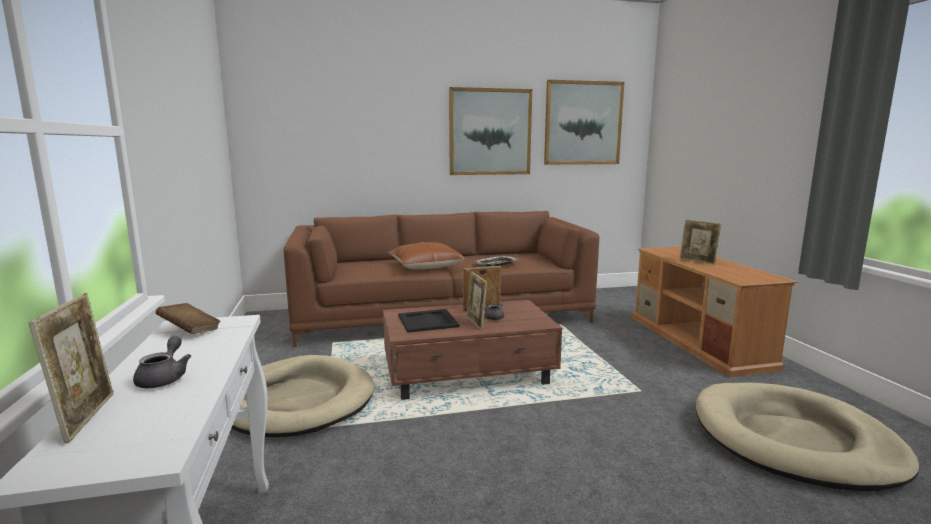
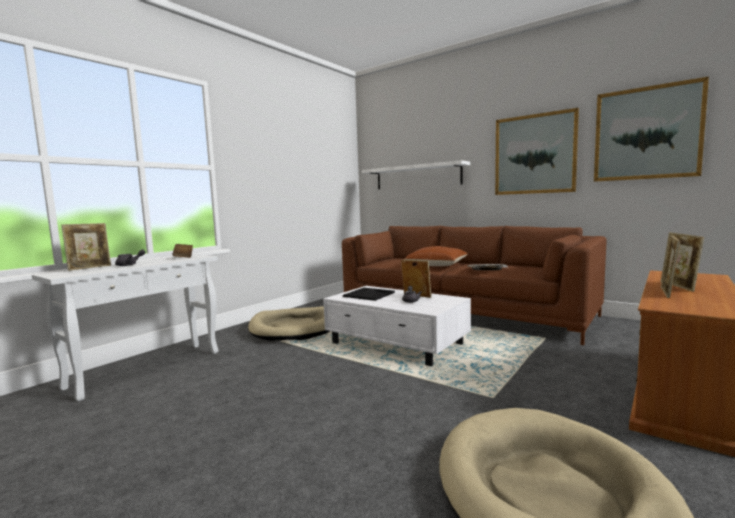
camera: 50 degrees right, 5 degrees down
brown coffee table [383,300,562,400] -> white coffee table [323,286,471,366]
picture frame [466,271,487,330] -> picture frame moved to [660,235,680,298]
none -> white shelf [362,160,470,189]

